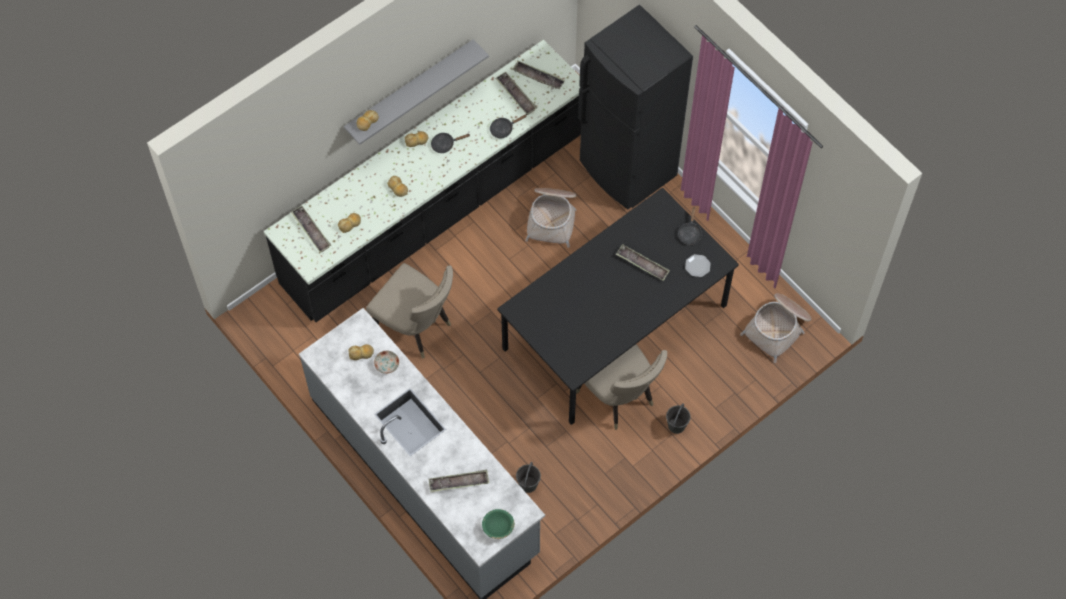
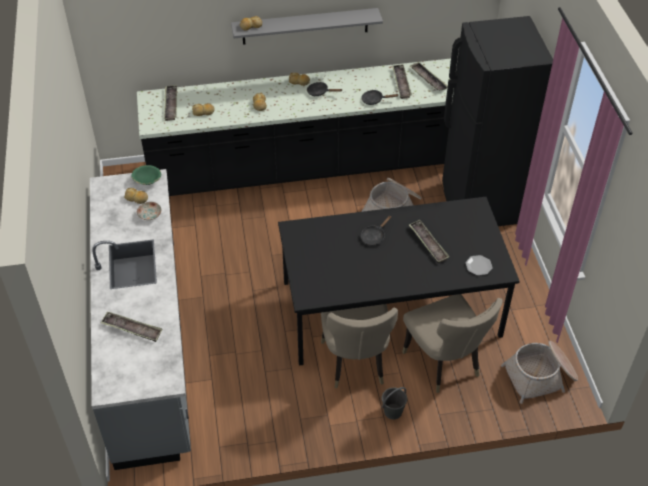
camera: 30 degrees right, 15 degrees down
beige chair [366,263,453,358] -> beige chair moved to [402,294,503,393]
green bowl [482,509,515,539] -> green bowl moved to [131,165,161,185]
grey bucket [516,462,541,493] -> none
black frying pan [678,206,702,245] -> black frying pan moved to [361,215,391,246]

